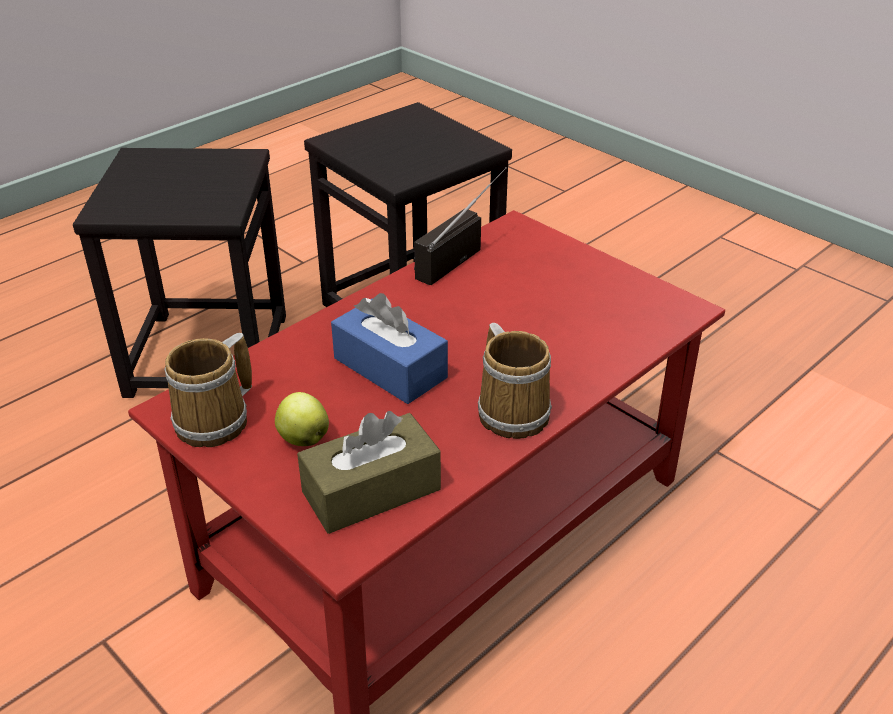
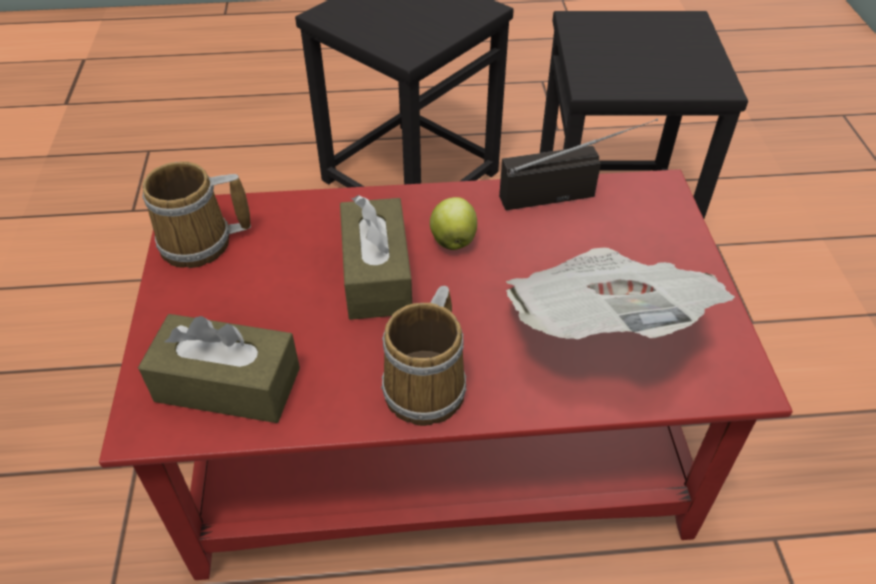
camera: 40 degrees right, 10 degrees up
apple [275,392,329,446] -> apple moved to [430,197,477,250]
blue tissue box [331,293,448,404] -> brown tissue box [340,195,412,320]
none -> newspaper [506,247,735,339]

